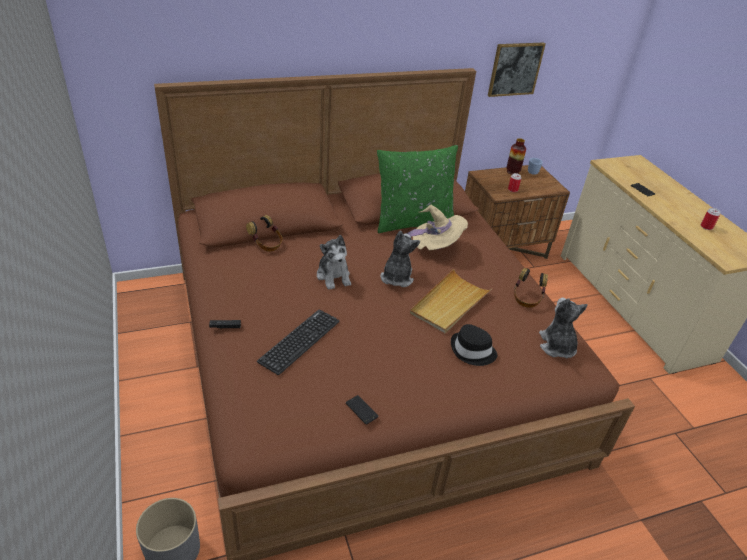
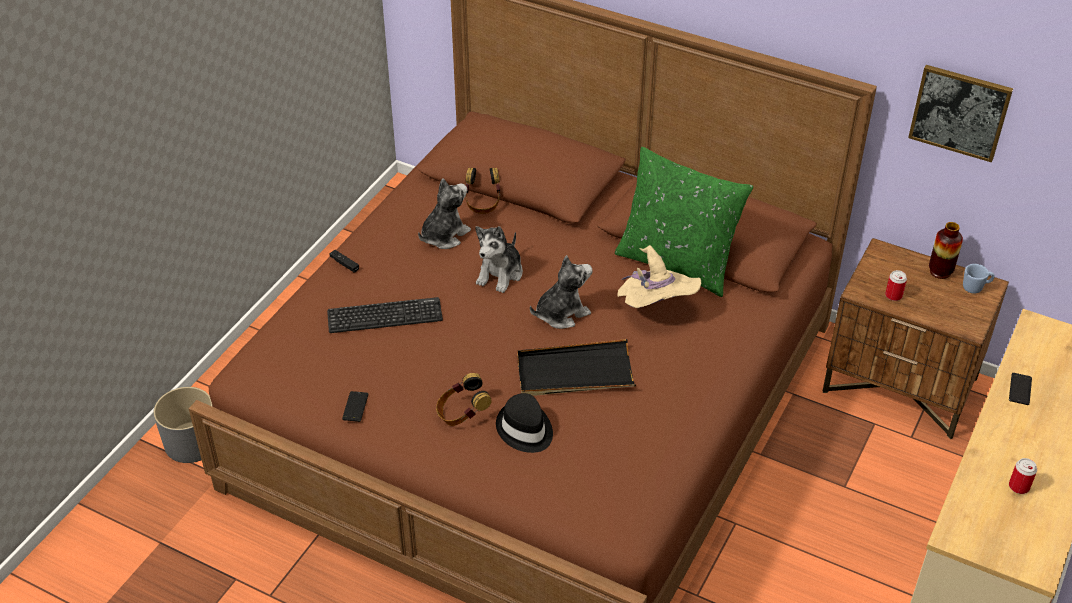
camera: 50 degrees right, 5 degrees up
beige tray [410,269,493,333] -> black tray [517,339,636,396]
headphones [514,268,548,307] -> headphones moved to [436,373,492,426]
plush toy [539,297,588,358] -> plush toy moved to [418,178,471,249]

